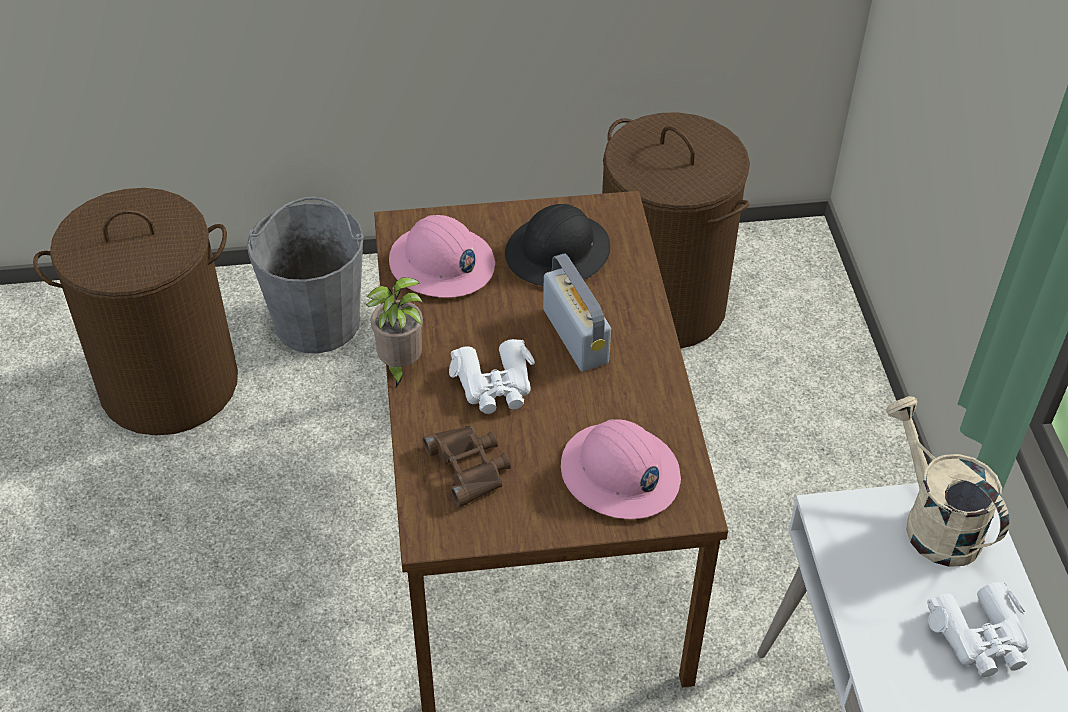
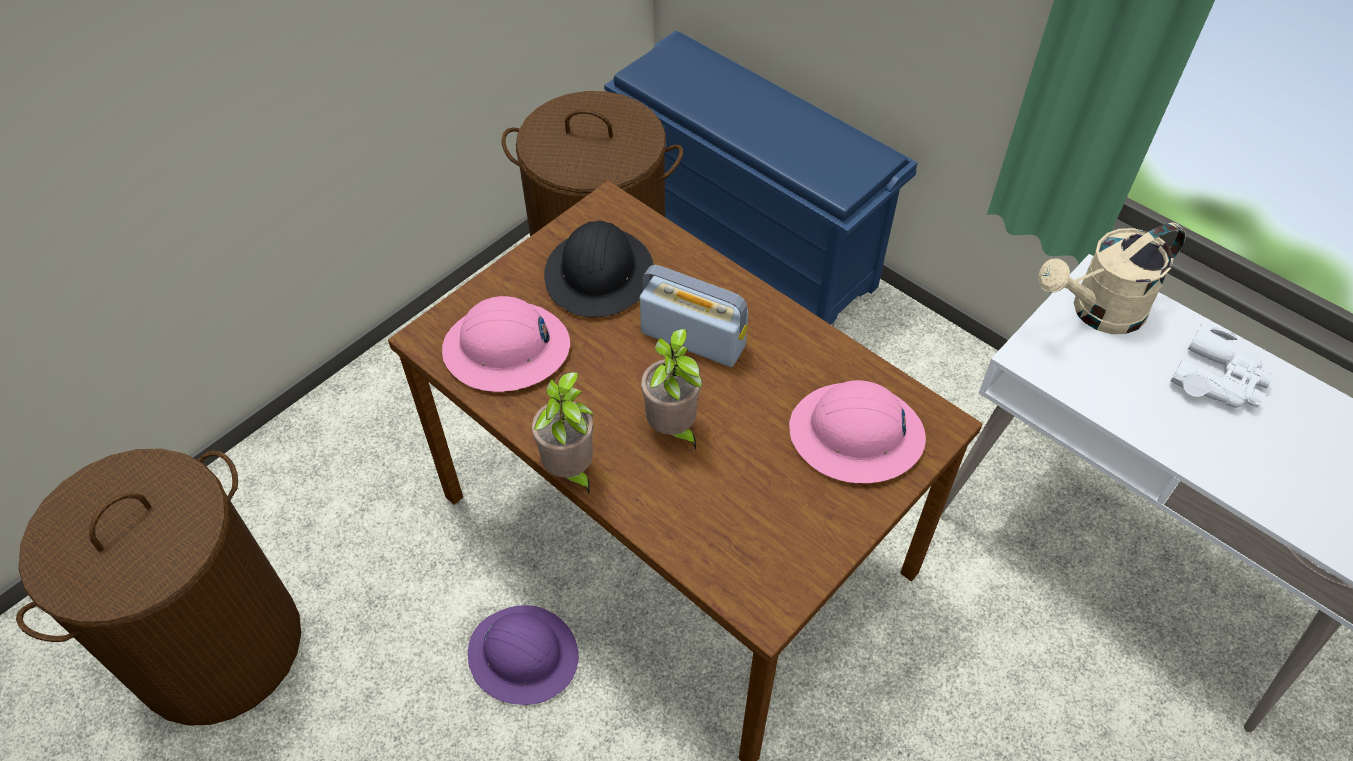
camera: 40 degrees left, 5 degrees up
grey bucket [247,197,364,353] -> none
brown binoculars [422,425,511,507] -> none
white binoculars [449,339,535,414] -> potted plant [641,329,702,450]
beige watering can [886,396,1009,567] -> beige watering can turned 45 degrees counterclockwise [1038,222,1186,334]
none -> purple hard hat [468,605,579,705]
none -> blue shoe rack [604,30,917,325]

